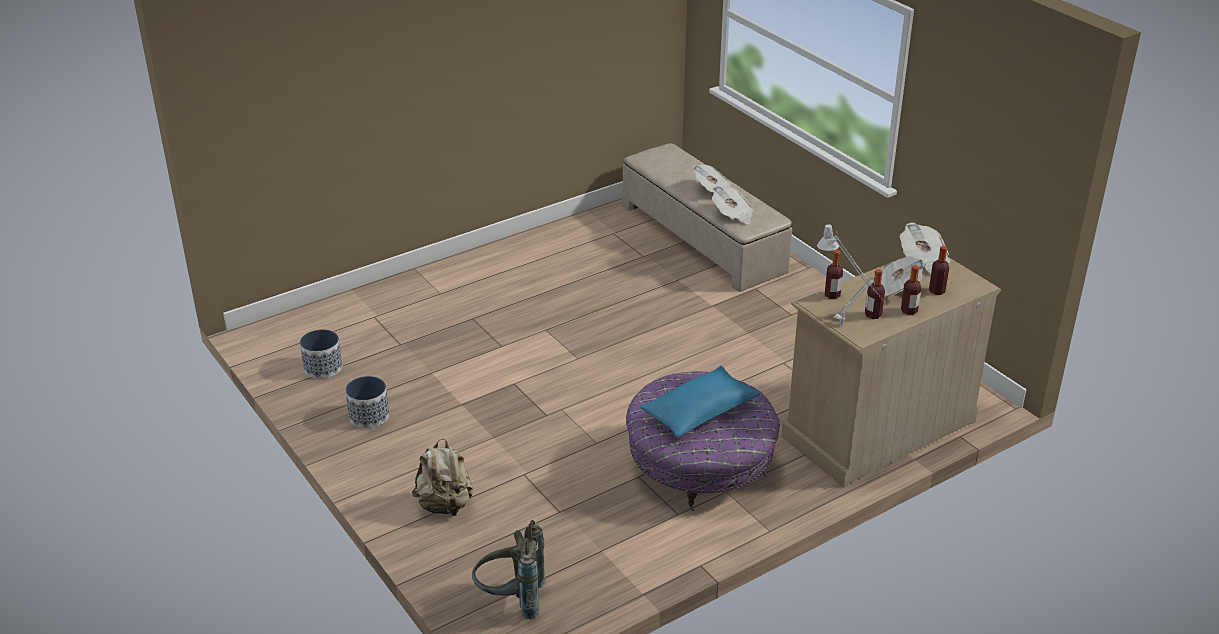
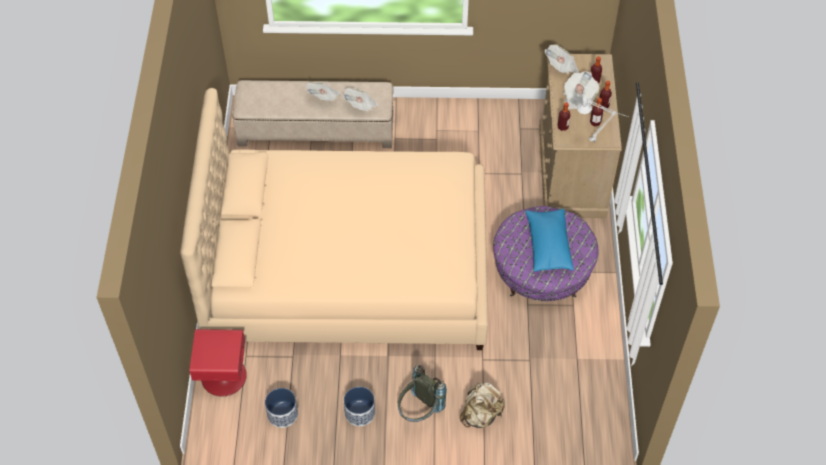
camera: 55 degrees left, 20 degrees up
grey backpack [472,520,545,619] -> grey backpack moved to [398,365,447,422]
none -> beige bed [180,88,488,350]
none -> red nightstand [190,329,247,397]

